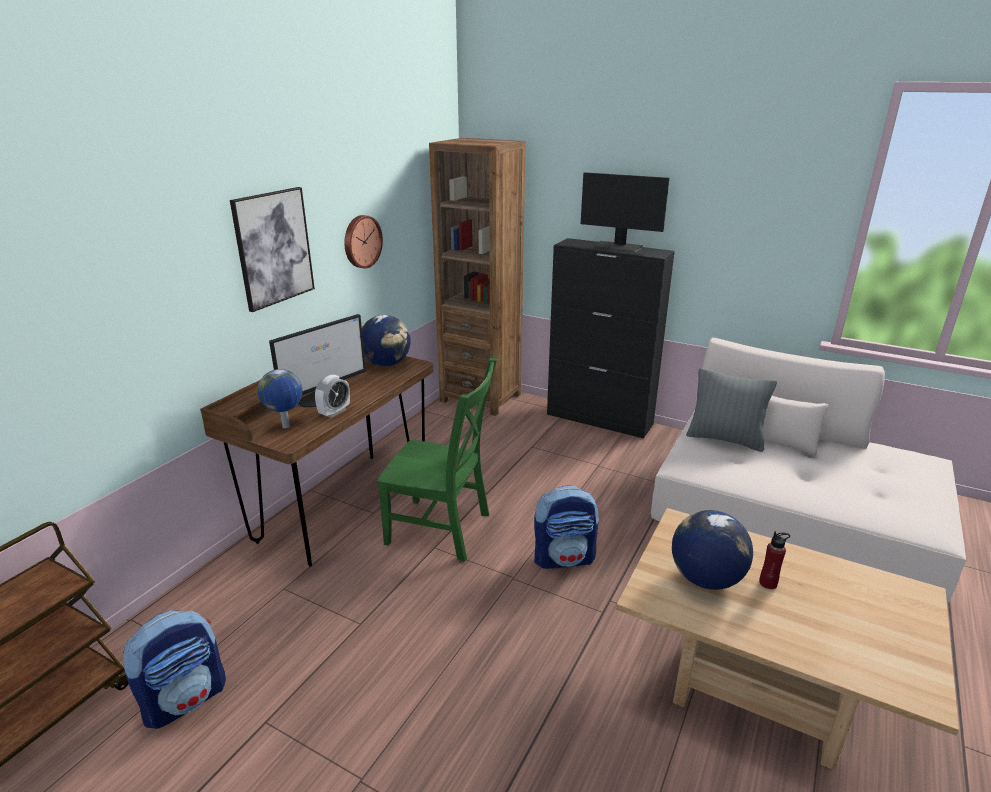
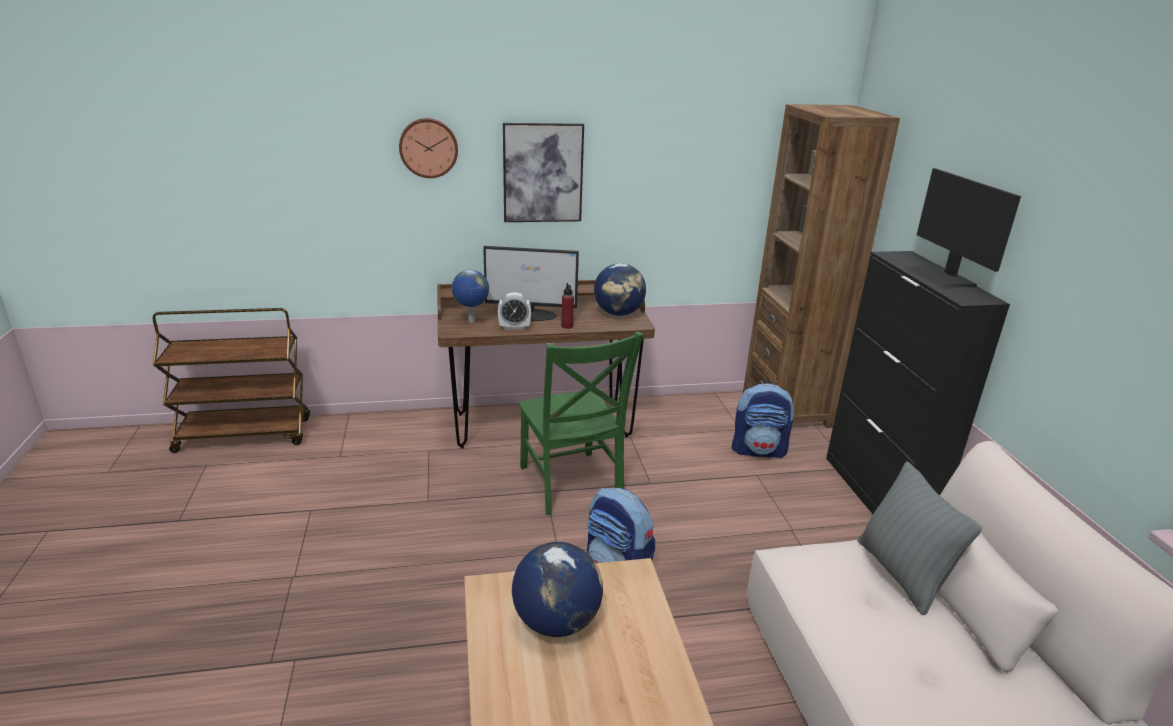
camera: 50 degrees right, 0 degrees up
backpack [123,610,226,729] -> backpack moved to [732,383,795,458]
wall clock [344,215,383,269] -> wall clock moved to [399,118,458,178]
red bottle [759,531,790,589] -> red bottle moved to [561,283,574,329]

